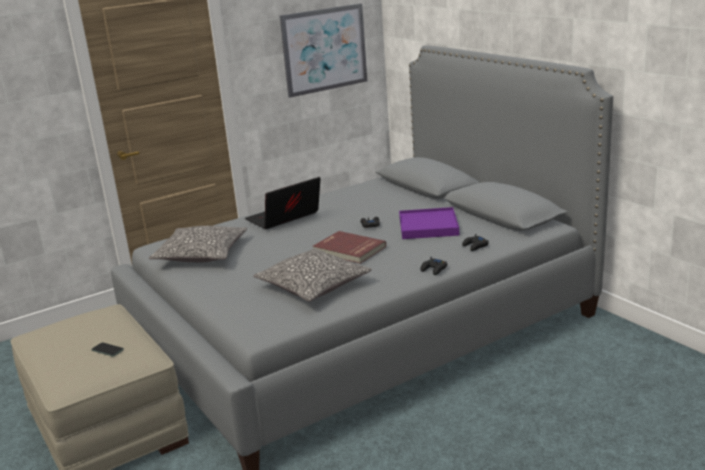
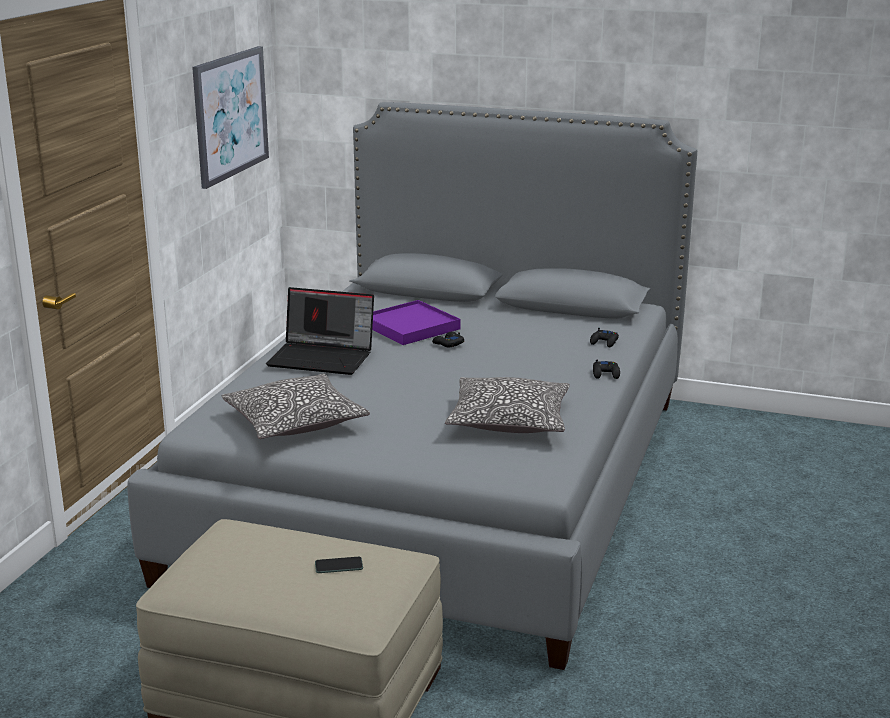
camera: 40 degrees left, 0 degrees up
laptop [245,177,321,229] -> laptop turned 90 degrees counterclockwise [266,287,374,375]
red book [313,231,386,264] -> none
purple tray [399,207,459,239] -> purple tray moved to [372,300,461,345]

